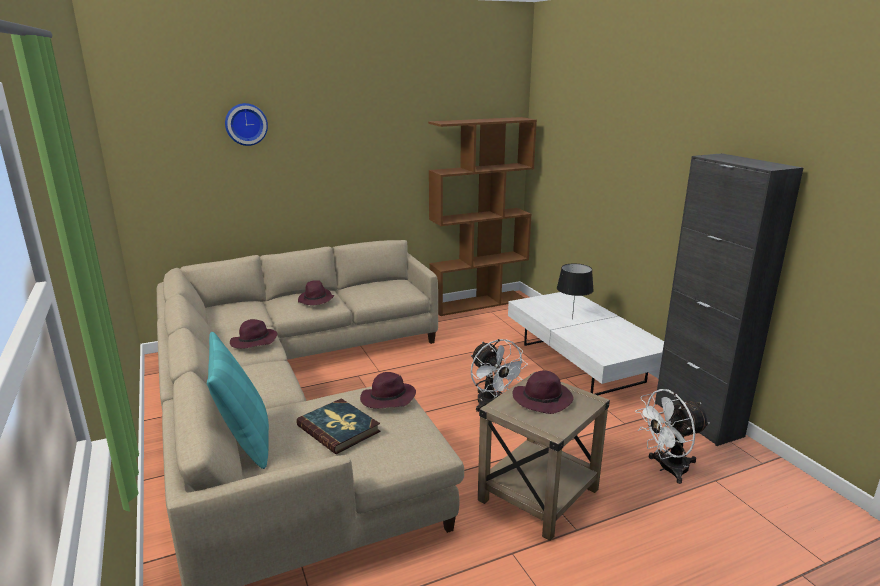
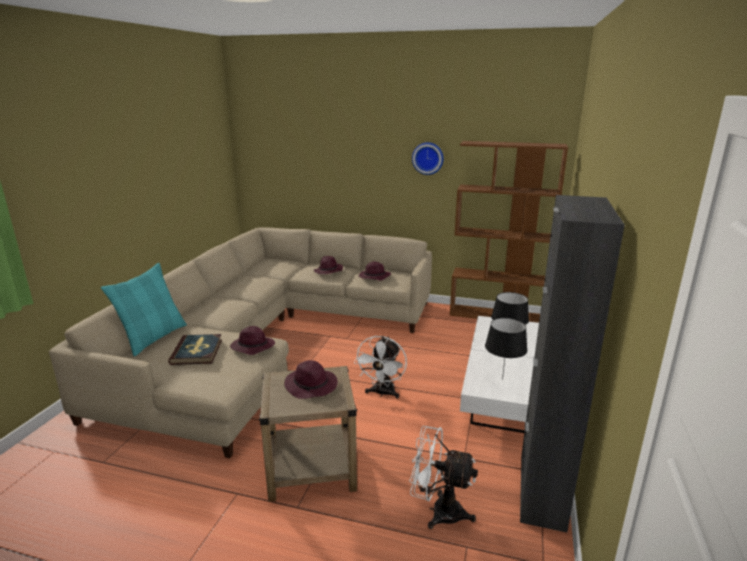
camera: 40 degrees right, 0 degrees up
wall clock [225,103,268,146] -> wall clock moved to [412,142,443,175]
purple hat [230,319,278,349] -> purple hat moved to [359,261,391,281]
none -> black table lamp [485,318,527,380]

